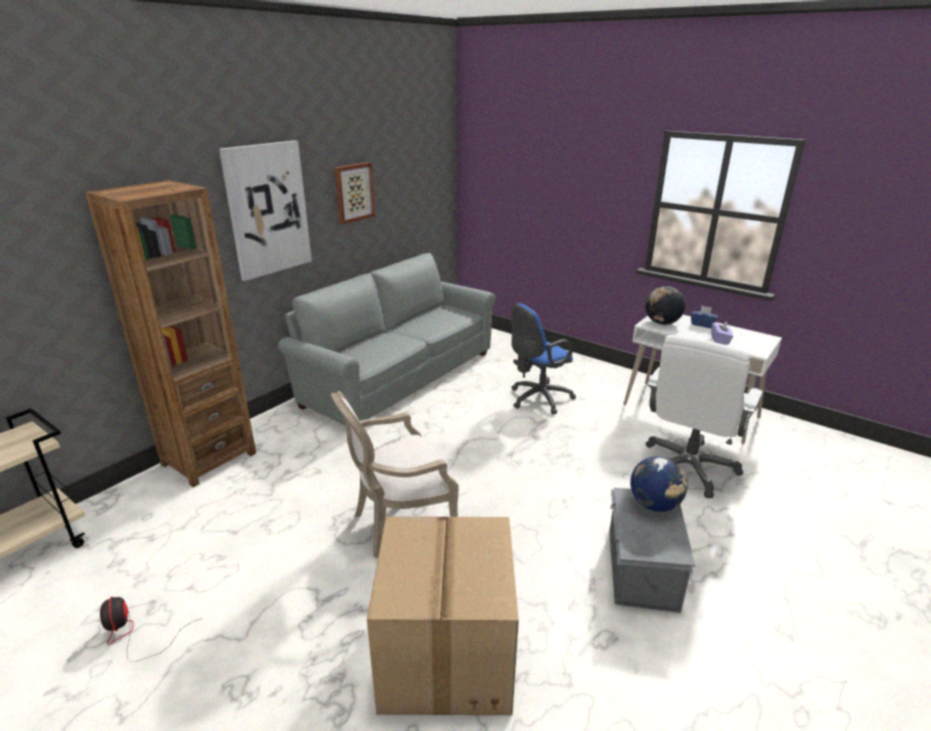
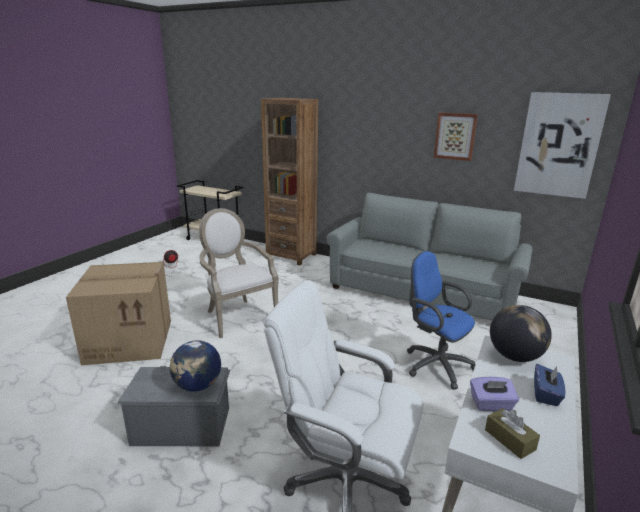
camera: 80 degrees right, 5 degrees down
picture [219,140,312,281] -> picture moved to [514,92,611,199]
none -> brown tissue box [485,408,540,459]

